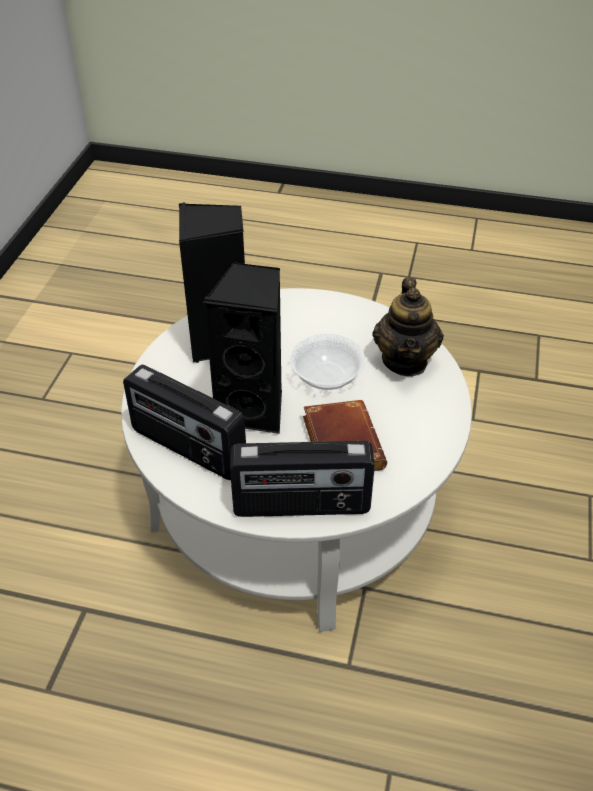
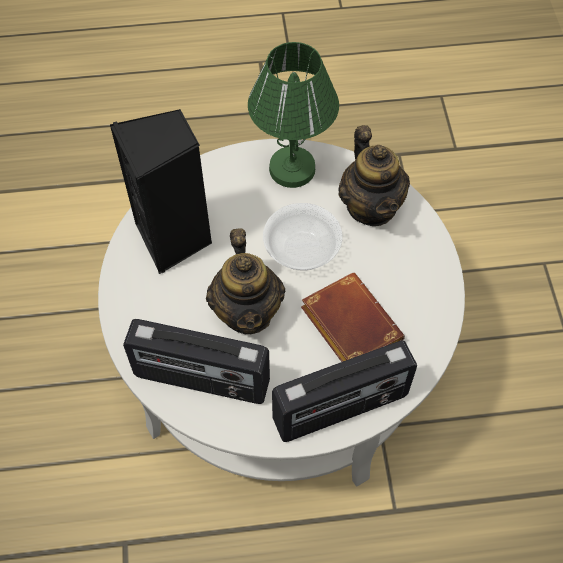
camera: 20 degrees left, 15 degrees up
black speaker [202,262,282,434] -> teapot [206,228,285,334]
none -> green table lamp [248,42,339,188]

